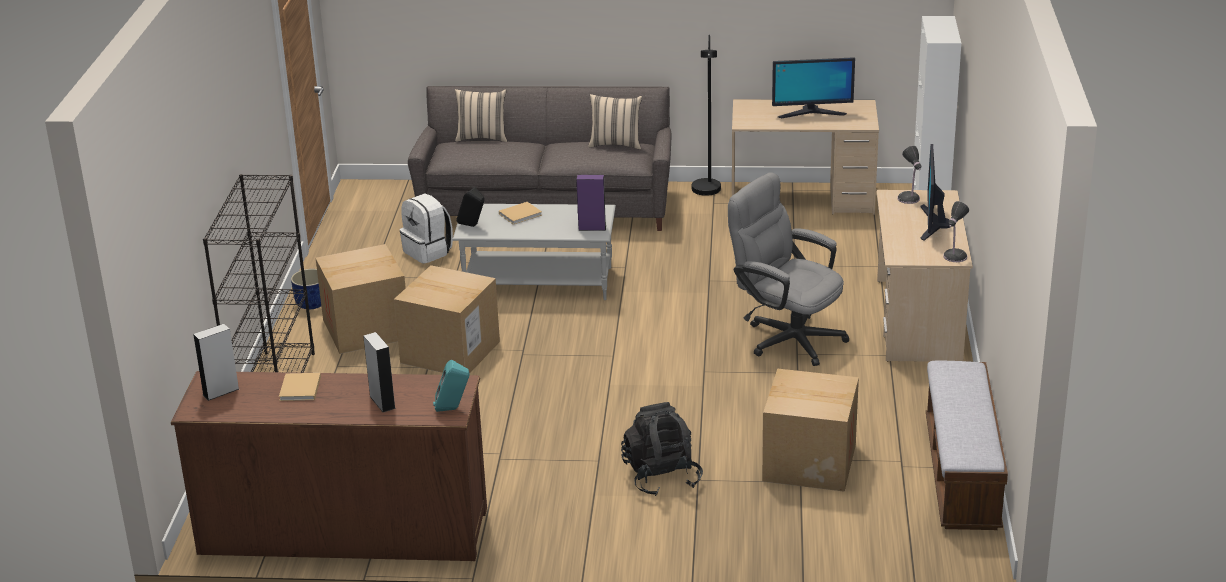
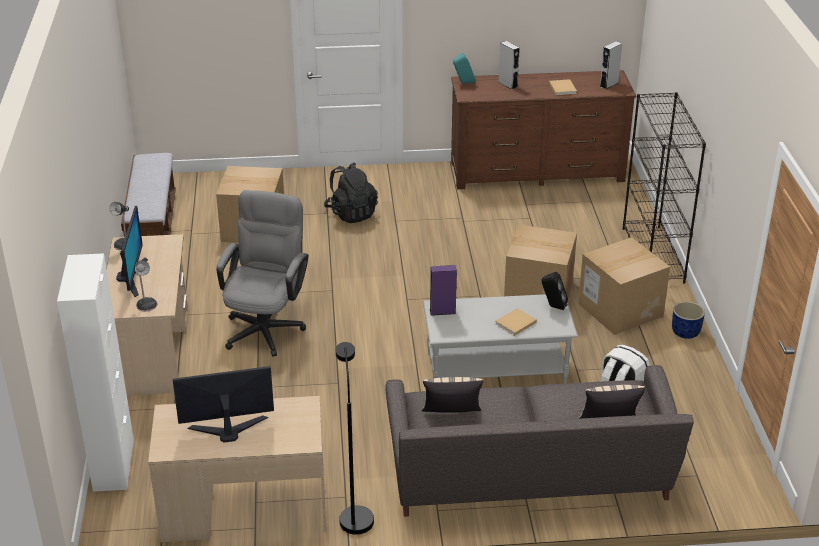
camera: 170 degrees right, 5 degrees up
grey office chair [728,172,849,366] -> grey office chair turned 105 degrees counterclockwise [217,190,308,357]

